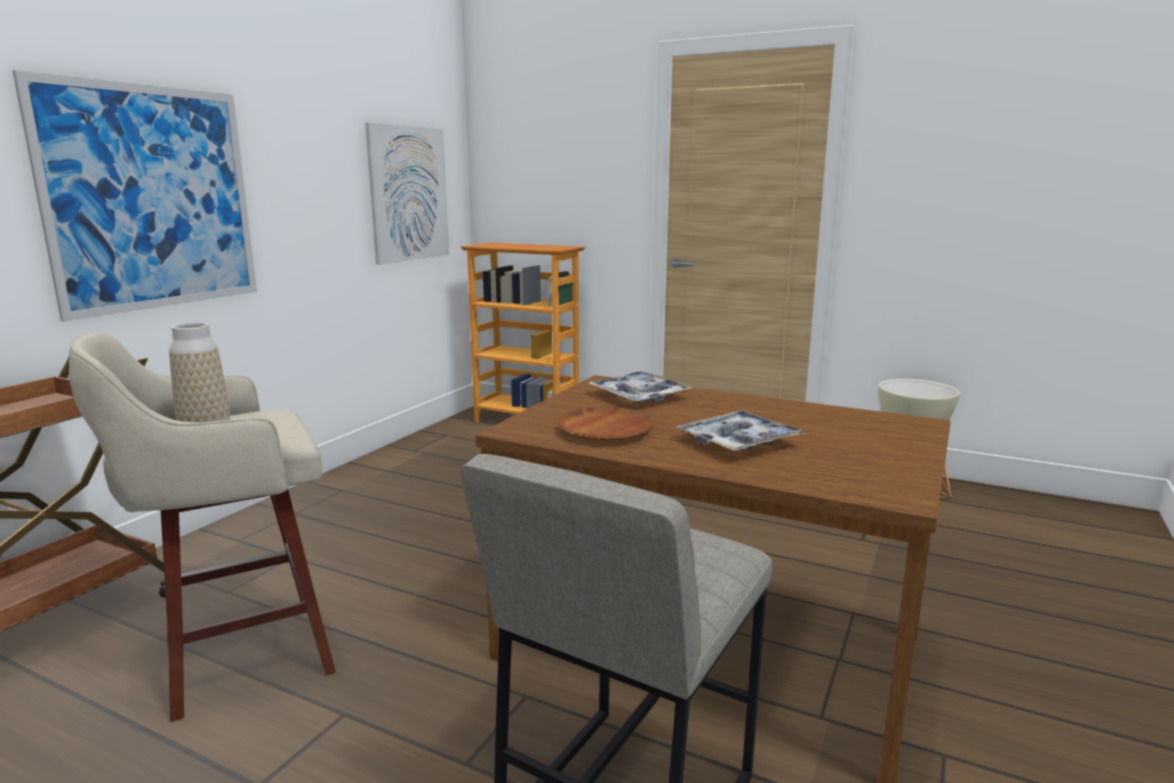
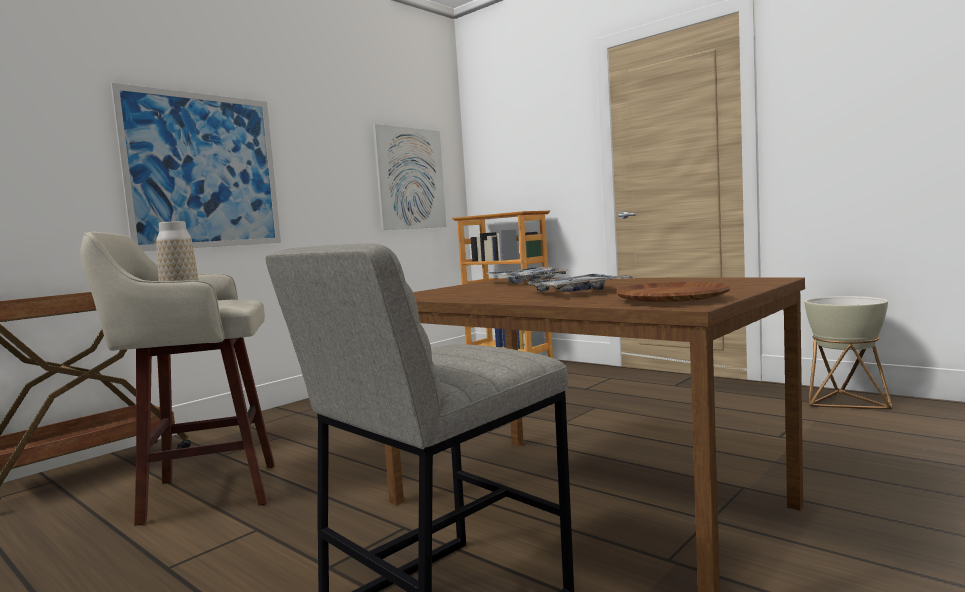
camera: 15 degrees right, 10 degrees down
brown plate [558,407,655,441] -> brown plate moved to [616,282,730,302]

